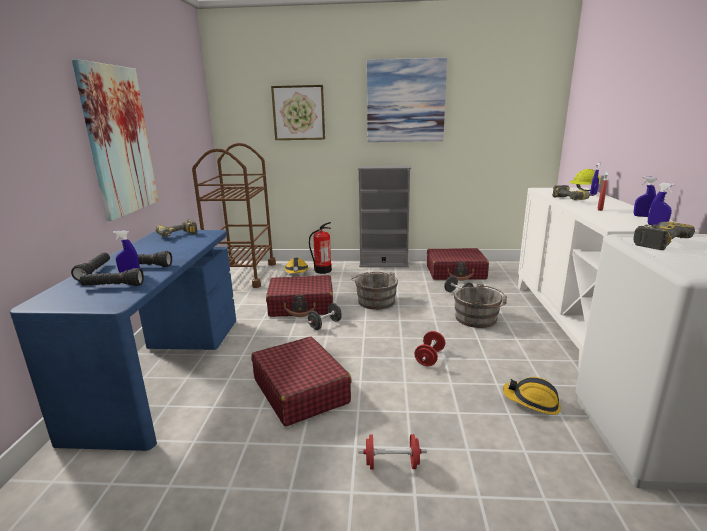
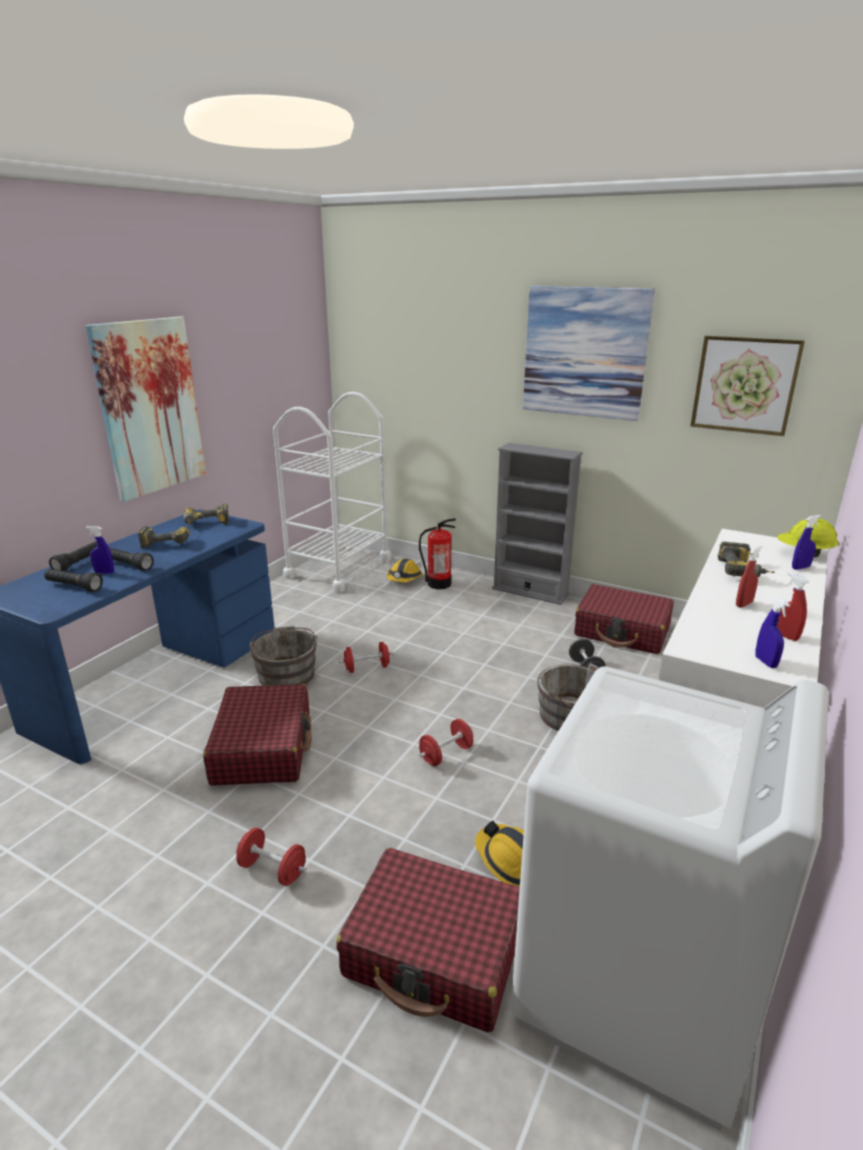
camera: 25 degrees right, 5 degrees up
brown cart [192,143,276,288] -> white cart [273,392,391,592]
red suitcase [266,275,333,317] -> red suitcase moved to [336,848,520,1032]
picture [271,85,325,140] -> picture moved to [690,336,805,436]
black dumbbell [308,303,342,330] -> red dumbbell [339,642,394,673]
grey bucket [351,272,398,310] -> grey bucket moved to [249,626,317,686]
power drill [633,221,695,250] -> power drill moved to [138,526,190,548]
blue spray bottle [634,176,657,217] -> red spray bottle [777,572,810,641]

